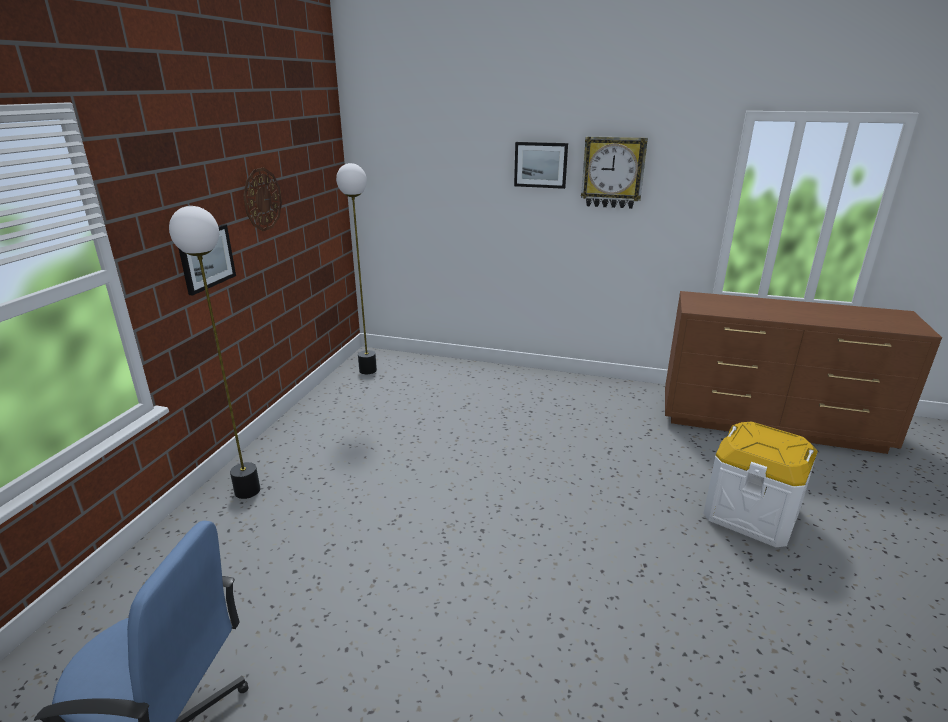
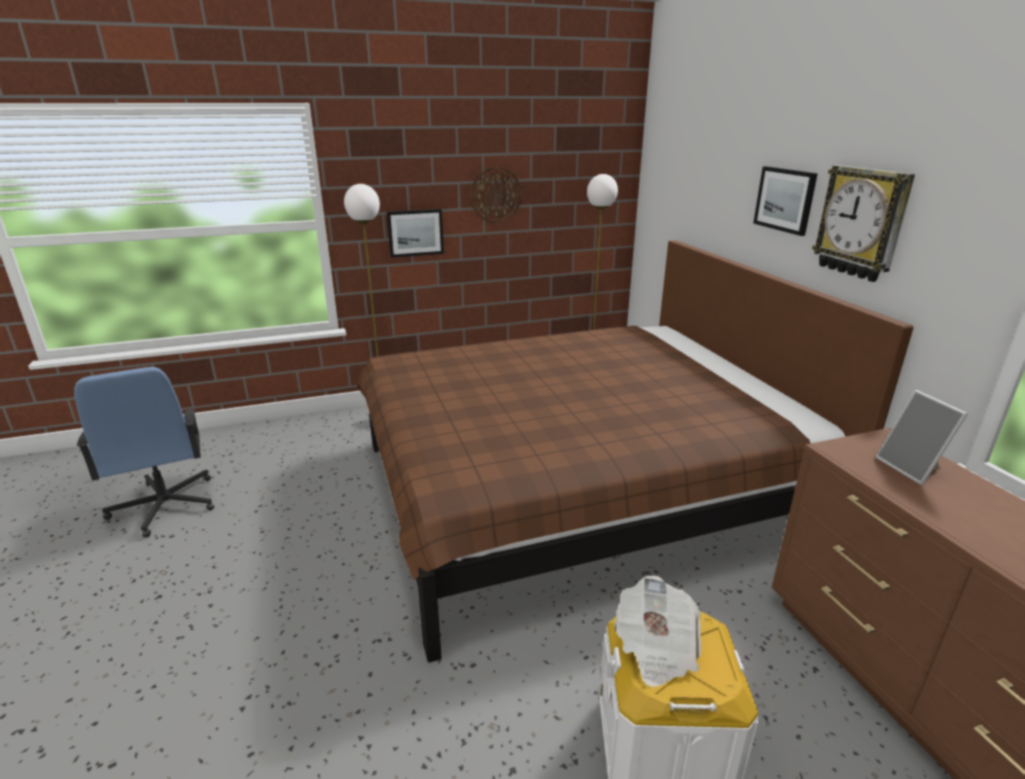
camera: 55 degrees right, 0 degrees up
none -> brown bed [357,240,914,663]
none -> newspaper [614,576,701,687]
none -> picture frame [876,390,968,485]

